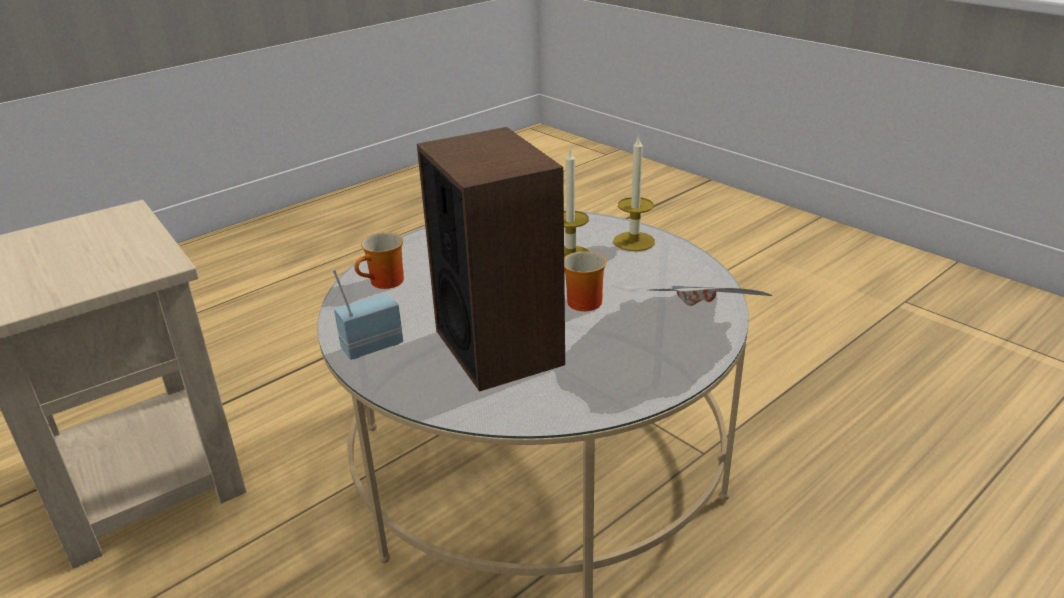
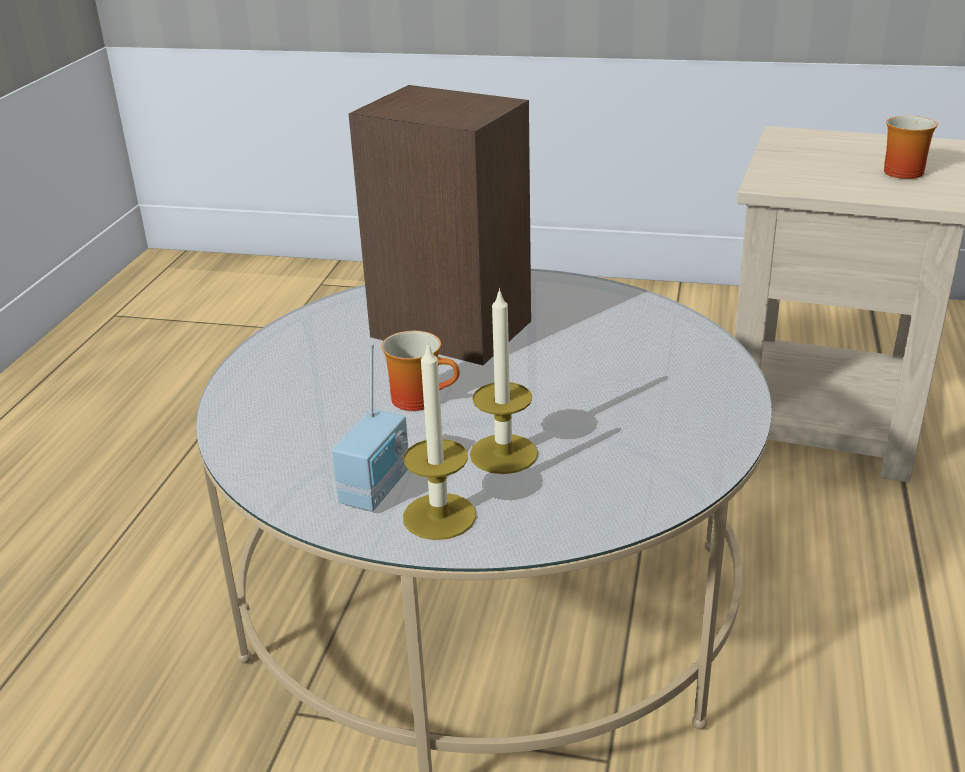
camera: 145 degrees right, 0 degrees up
radio [332,269,403,360] -> radio moved to [332,344,408,511]
mug [354,232,404,289] -> mug moved to [884,116,938,179]
newspaper [613,285,773,306] -> none

